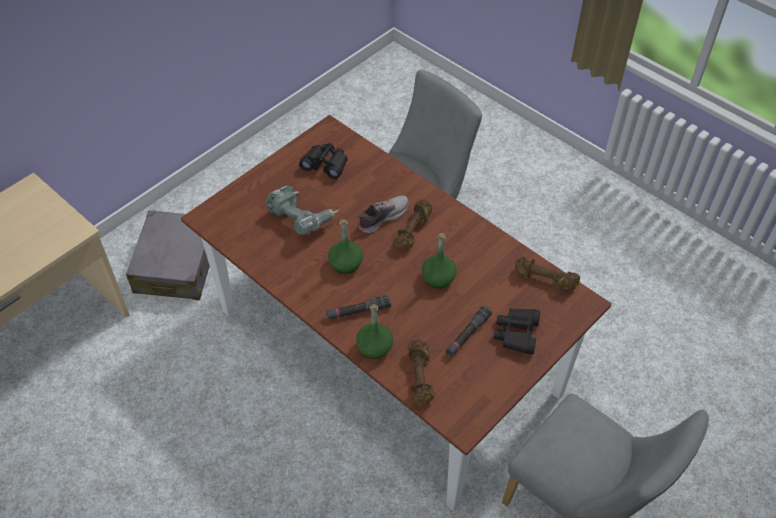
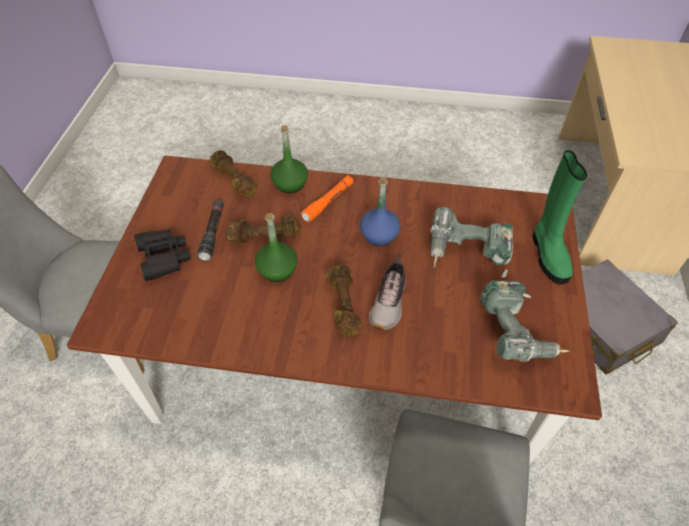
camera: 145 degrees right, 0 degrees up
black binoculars [299,143,348,179] -> power drill [481,281,569,362]
black flashlight [326,295,391,320] -> orange flashlight [301,175,354,223]
green bottle [328,219,363,274] -> blue bottle [360,177,400,246]
brown dumbbell [515,256,580,291] -> brown dumbbell moved to [226,215,302,243]
none -> green boot [532,150,587,284]

